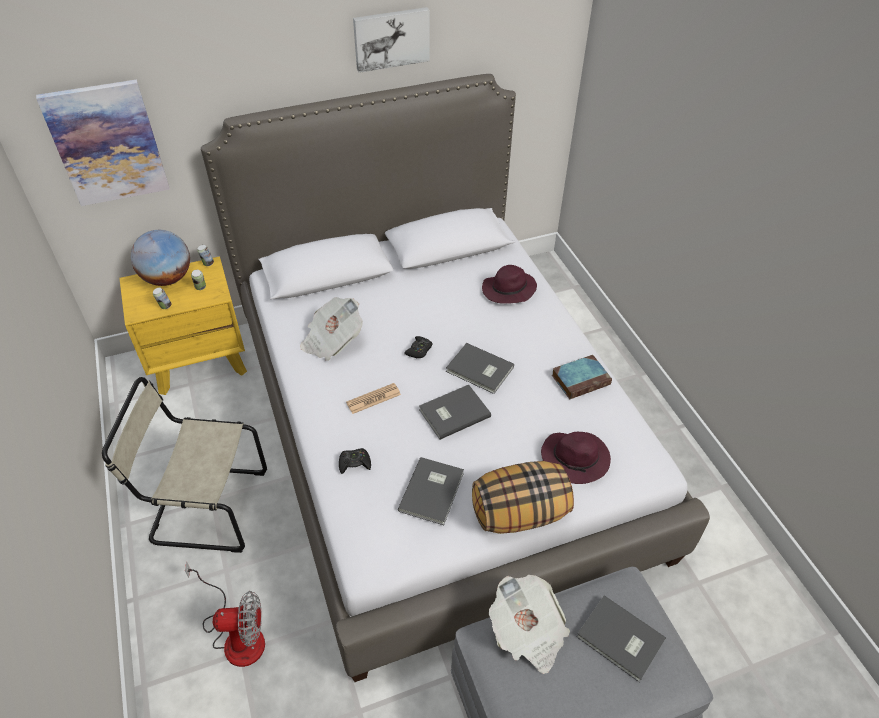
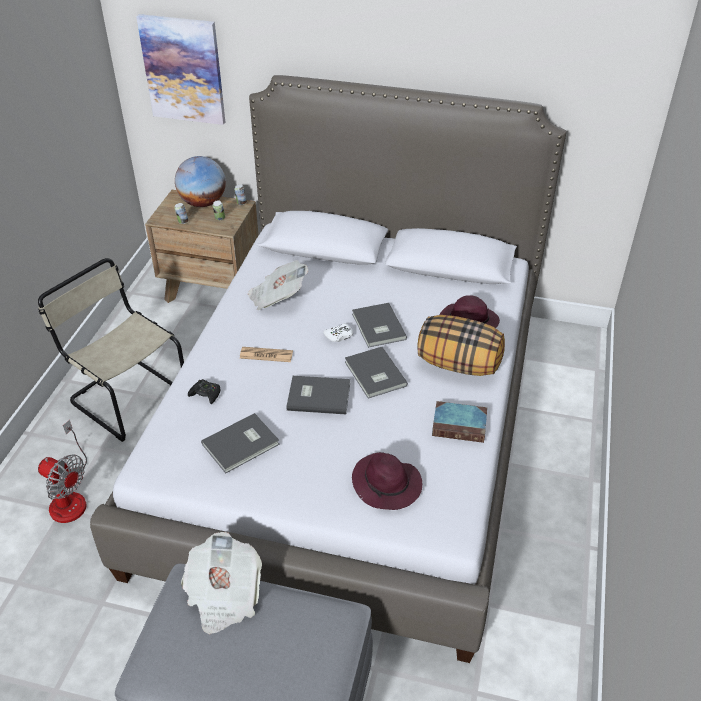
camera: 35 degrees right, 5 degrees down
yellow nightstand [119,256,247,395] -> brown nightstand [145,190,259,303]
picture [353,7,430,73] -> none
black game controller [404,336,433,358] -> white game controller [323,323,353,342]
pillow [472,461,574,534] -> pillow moved to [417,315,505,376]
grey book [577,595,666,682] -> grey book moved to [352,303,407,348]

